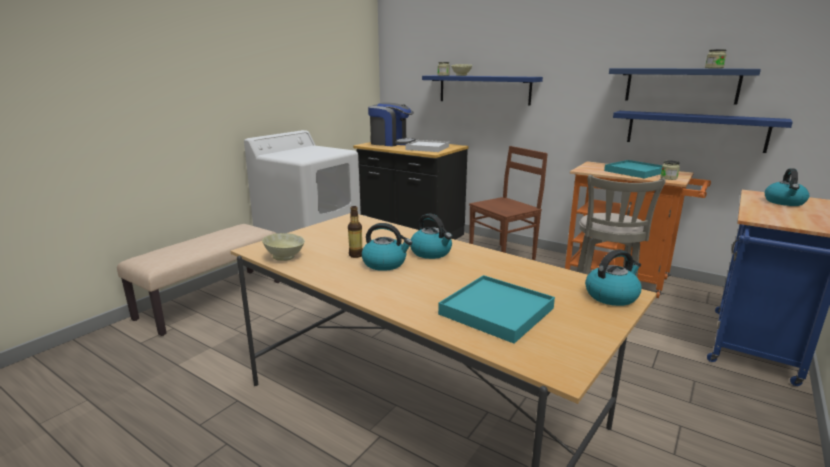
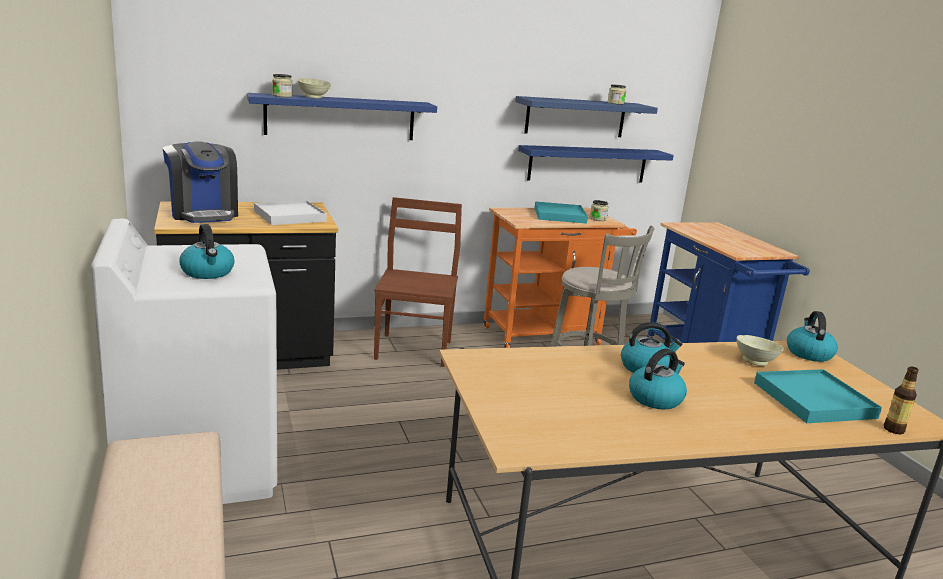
camera: 55 degrees left, 0 degrees up
beige bowl [262,233,305,261] -> beige bowl moved to [736,335,784,366]
bottle [348,206,363,258] -> bottle moved to [884,366,919,434]
coffee machine [368,102,416,147] -> coffee machine turned 90 degrees clockwise [163,142,238,223]
kettle [765,168,809,206] -> kettle moved to [179,224,235,279]

